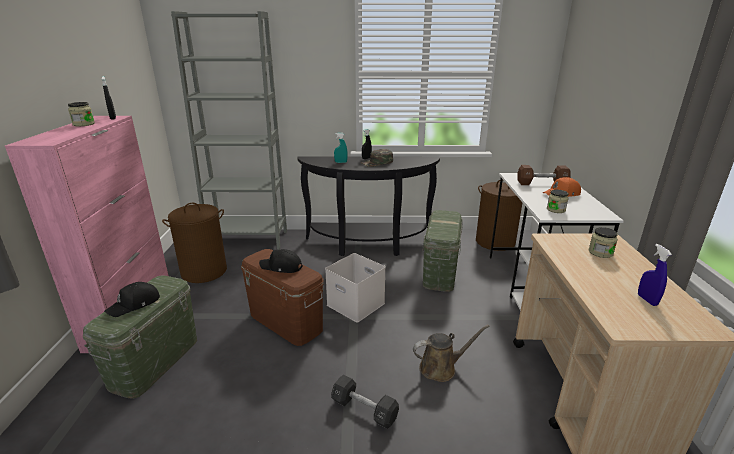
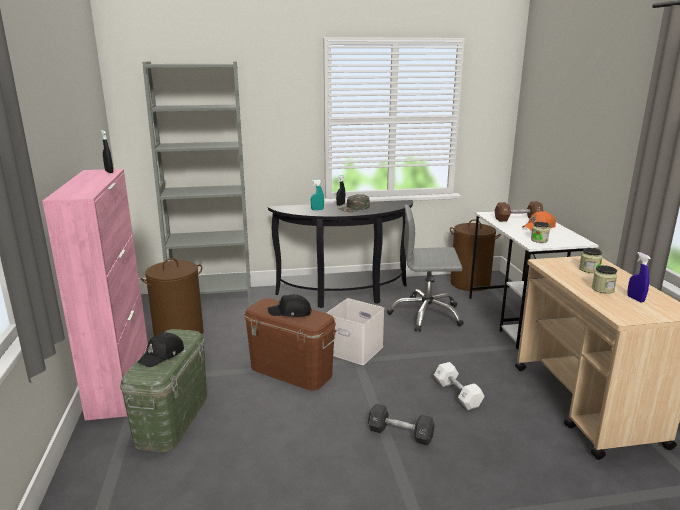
camera: 10 degrees left, 5 degrees down
jar [68,102,95,126] -> jar moved to [592,265,617,294]
brown watering can [413,325,490,382] -> white dumbbell [434,362,485,410]
green storage box [423,210,463,292] -> grey office chair [387,205,464,332]

